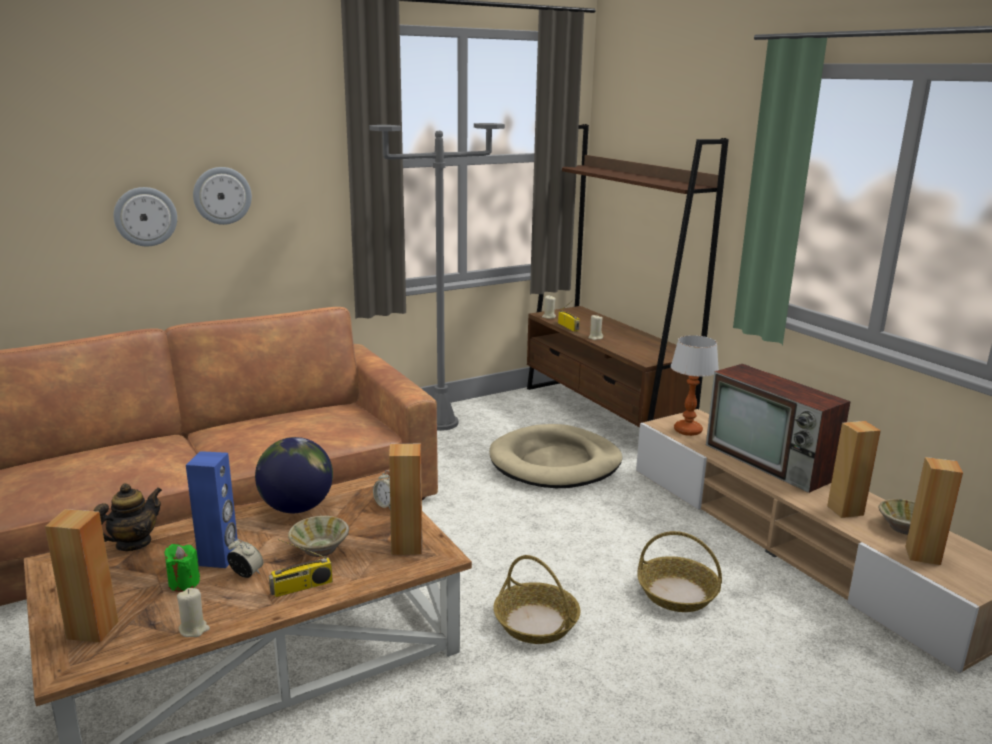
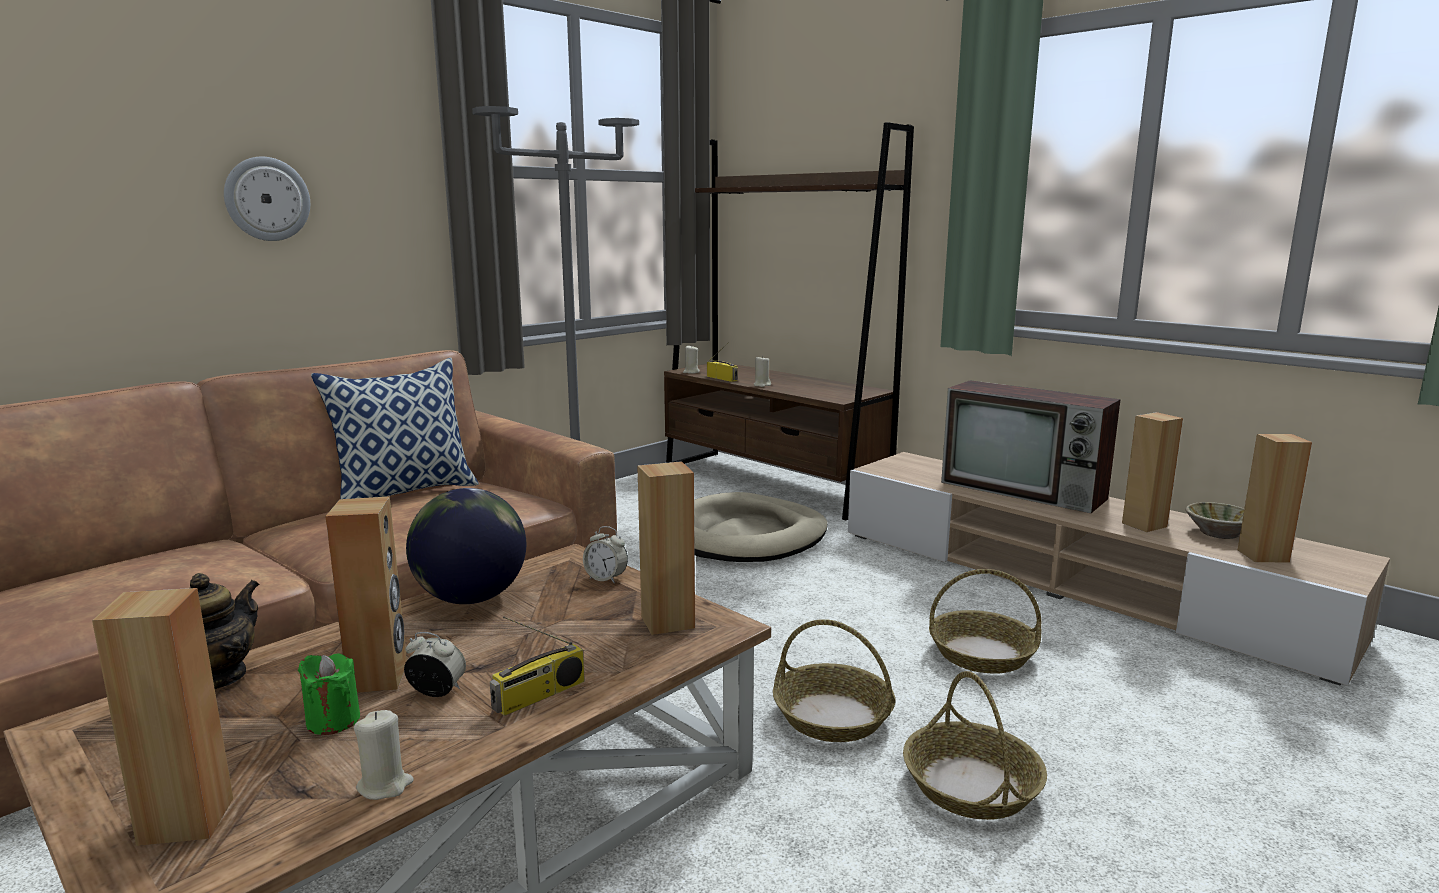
camera: 15 degrees left, 5 degrees down
wall clock [114,187,177,246] -> none
blue speaker [186,451,238,568] -> brown speaker [325,496,407,693]
beige bowl [288,516,349,557] -> none
table lamp [671,335,719,436] -> none
none -> pillow [311,358,479,499]
none -> basket [903,671,1047,820]

